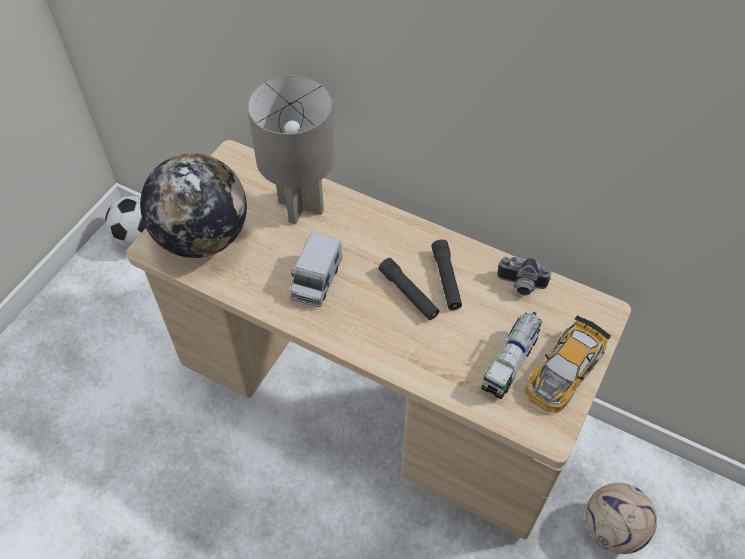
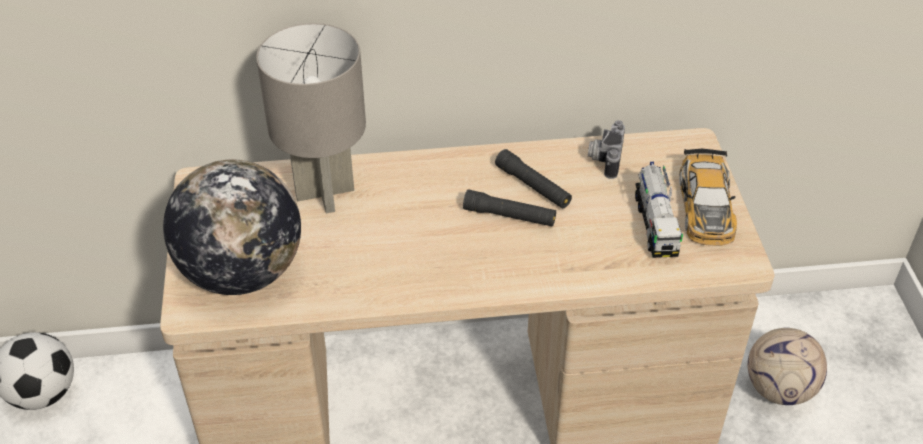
camera: 35 degrees left, 10 degrees down
toy truck [290,233,342,307] -> none
camera [497,257,551,295] -> camera turned 120 degrees clockwise [588,120,625,179]

